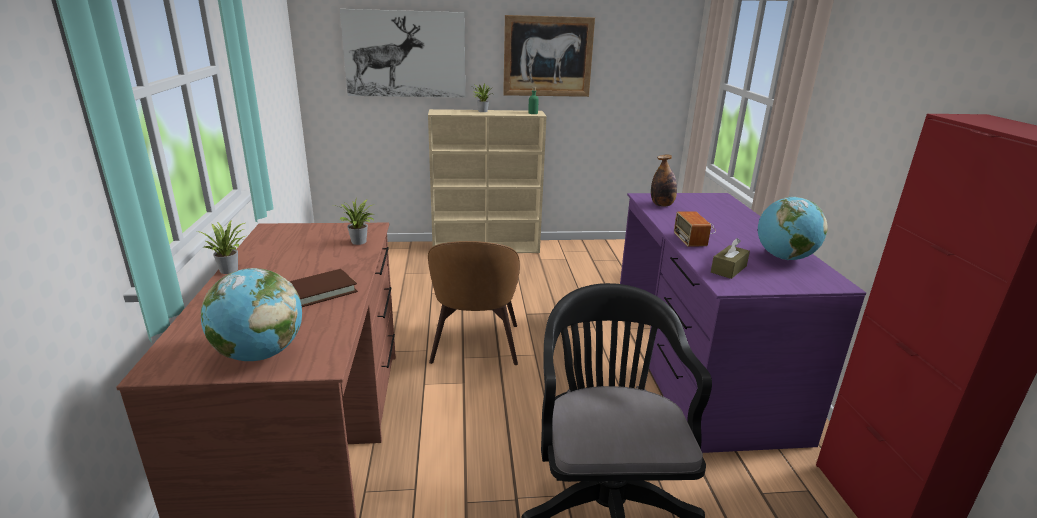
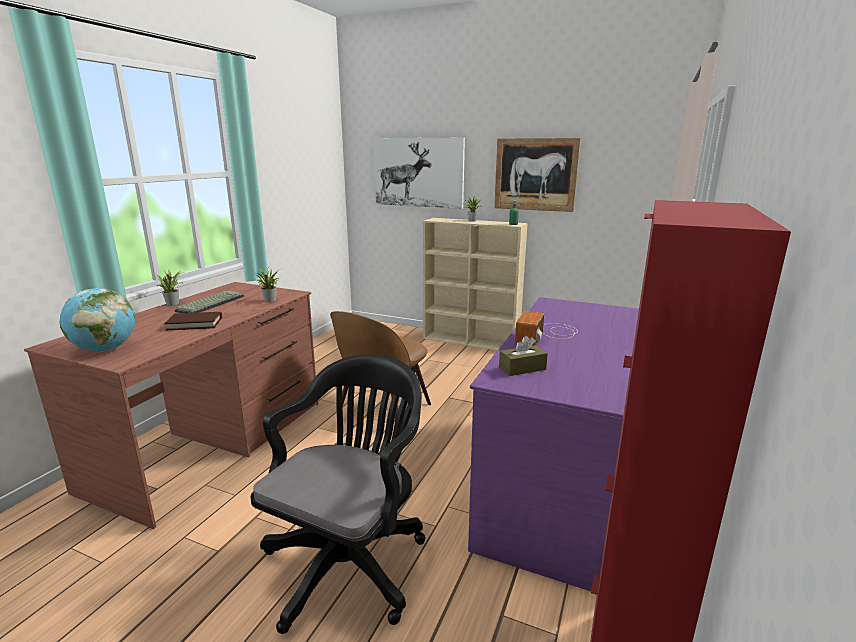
camera: 30 degrees right, 5 degrees down
bottle [651,155,677,207] -> none
globe [758,197,828,260] -> none
none -> keyboard [175,290,244,313]

